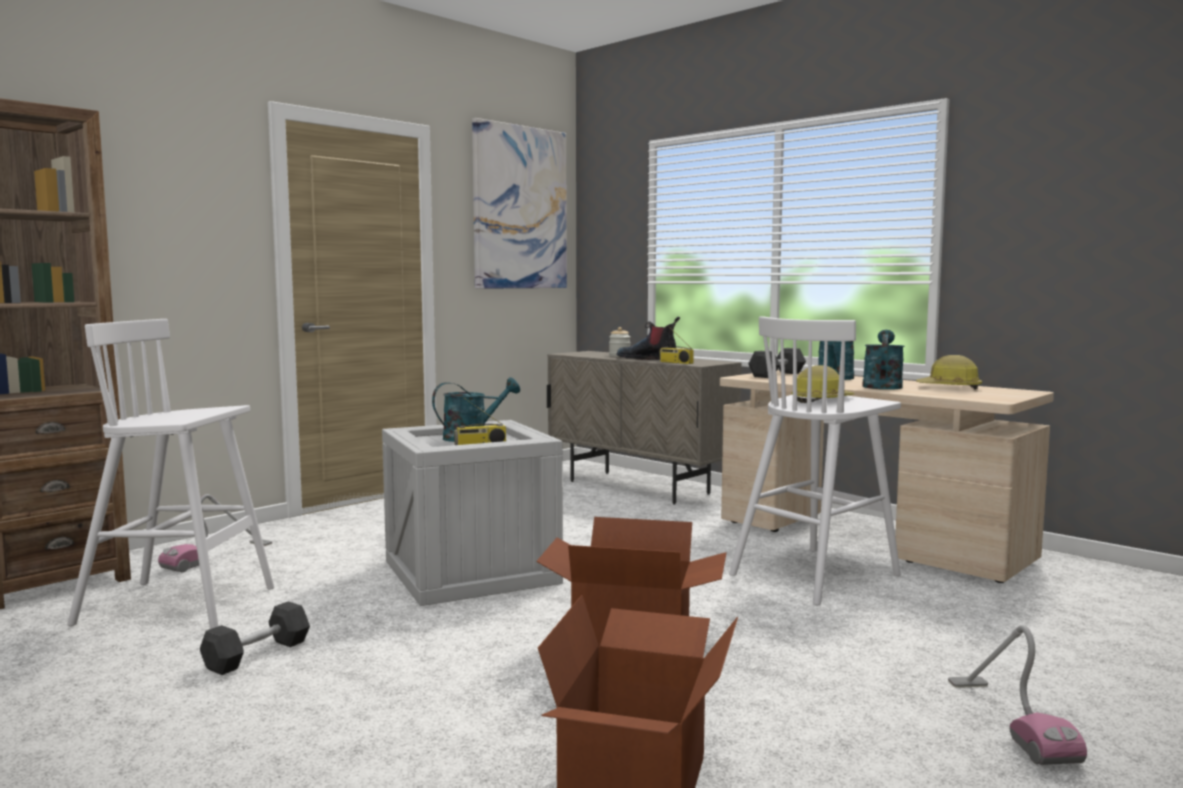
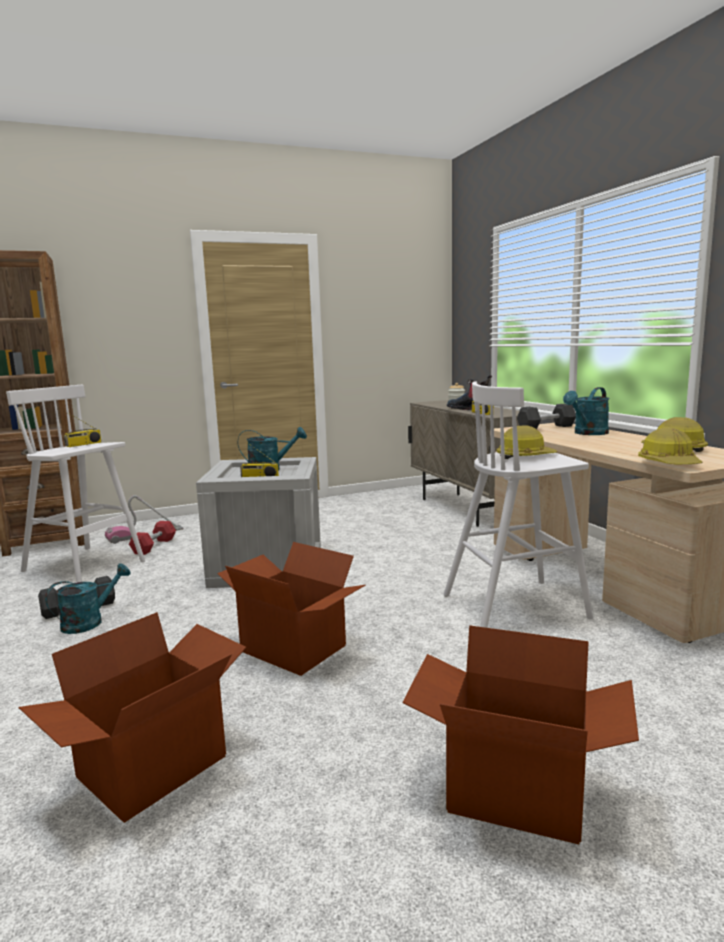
camera: 25 degrees right, 5 degrees up
picture [472,118,567,289] -> none
turquoise watering can [862,330,904,390] -> turquoise watering can moved to [45,563,130,634]
vacuum cleaner [948,625,1087,765] -> cardboard box [403,625,639,844]
none -> radio [64,413,101,447]
none -> red dumbbell [129,521,176,555]
none -> hard hat [638,427,702,464]

